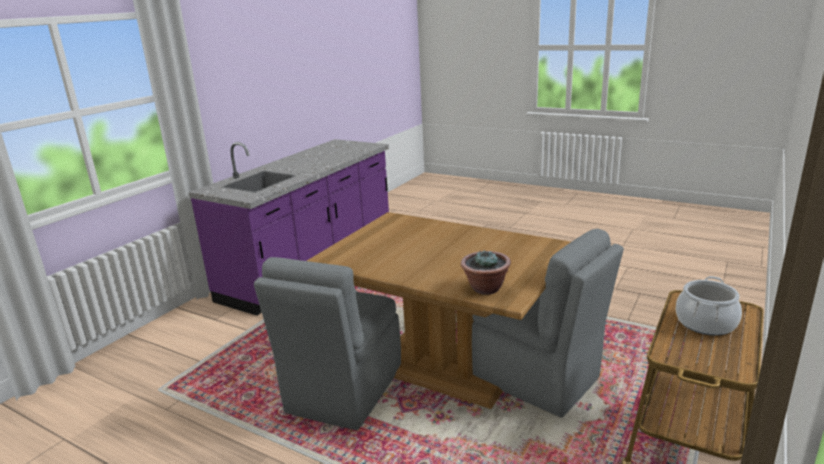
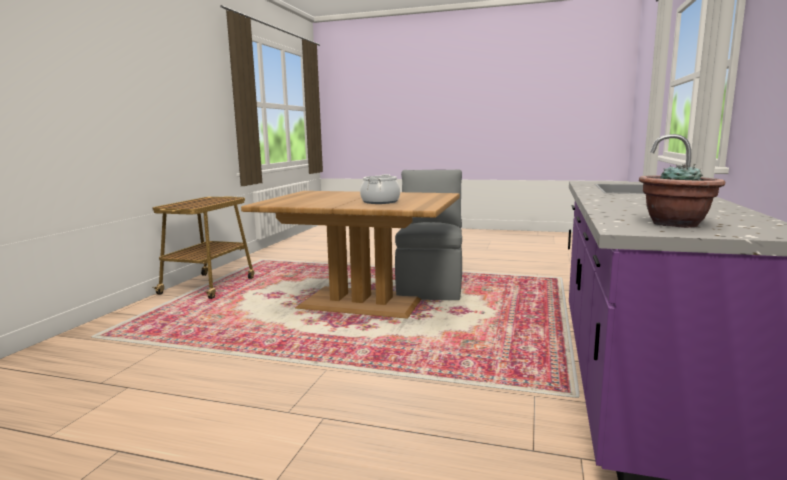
camera: 165 degrees right, 10 degrees down
potted plant [461,251,511,295] -> potted plant moved to [639,164,725,228]
grey chair [472,229,624,418] -> none
cooking pot [676,276,742,336] -> cooking pot moved to [360,174,400,204]

